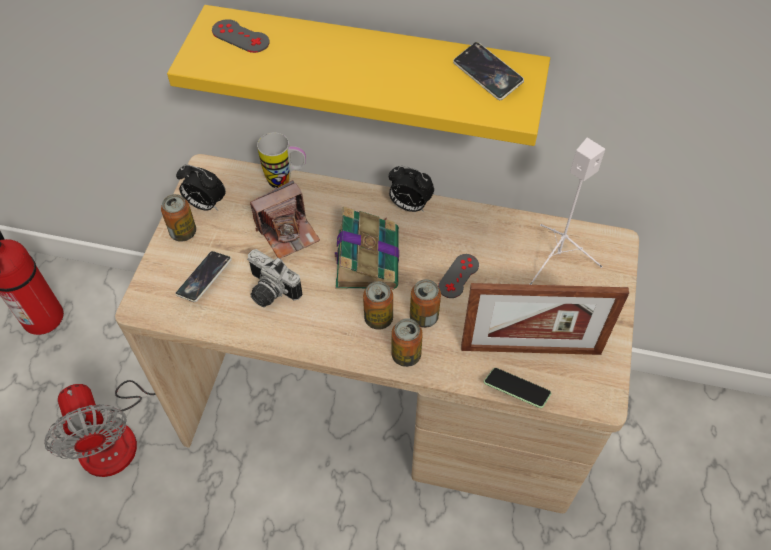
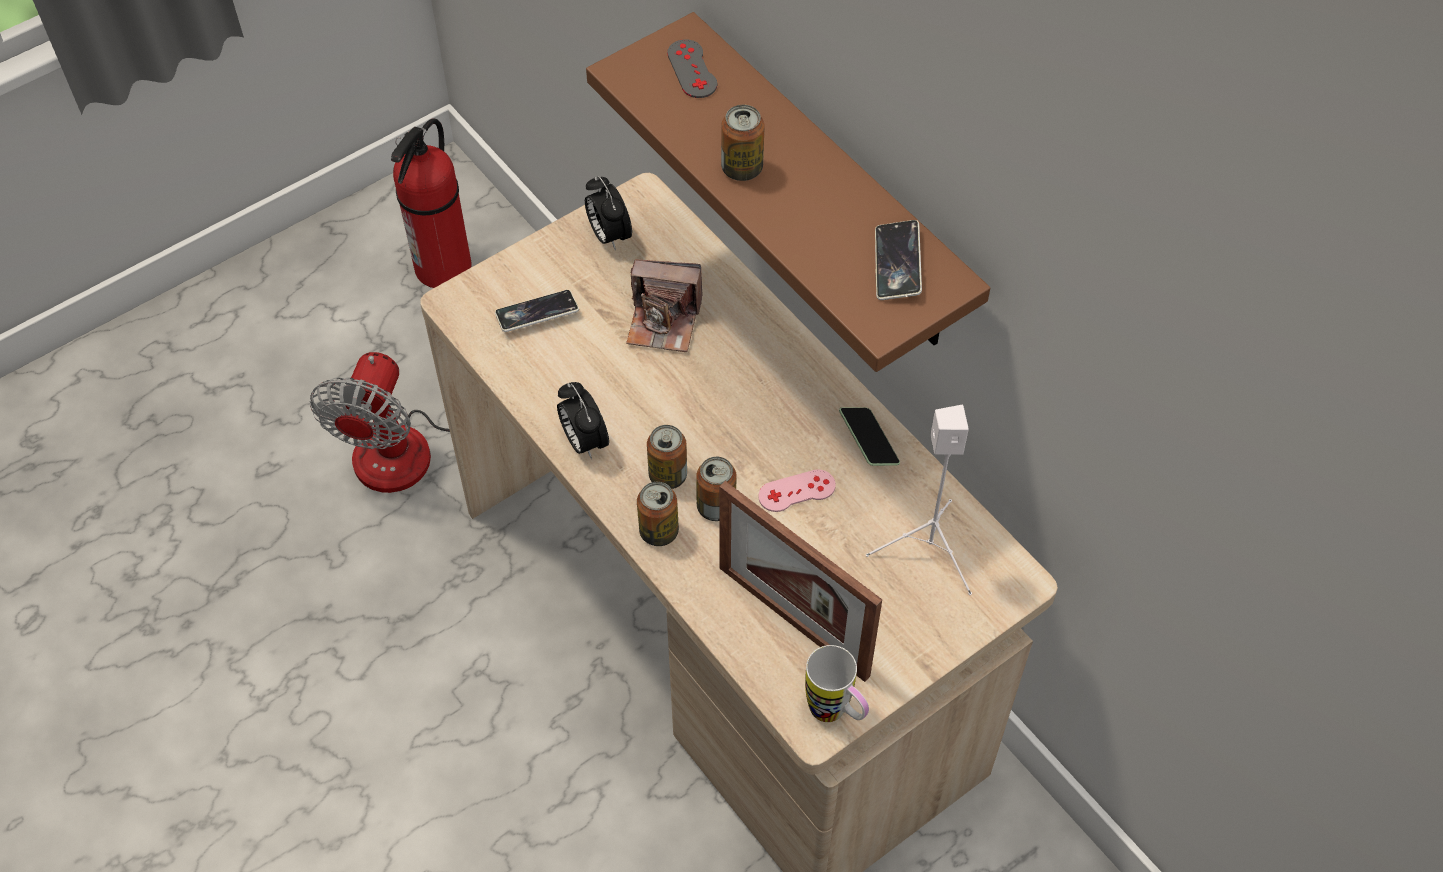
camera: 40 degrees right, 0 degrees up
can [161,194,196,242] -> can moved to [721,105,765,181]
yellow shelf [167,5,550,146] -> brown shelf [586,12,990,372]
camera [247,249,302,307] -> none
mug [257,133,306,189] -> mug moved to [805,645,869,722]
book [335,206,399,290] -> none
alarm clock [389,166,434,212] -> alarm clock moved to [557,382,609,459]
grey game controller [438,254,479,298] -> pink game controller [758,469,836,512]
phone [484,368,552,408] -> phone moved to [839,407,900,466]

